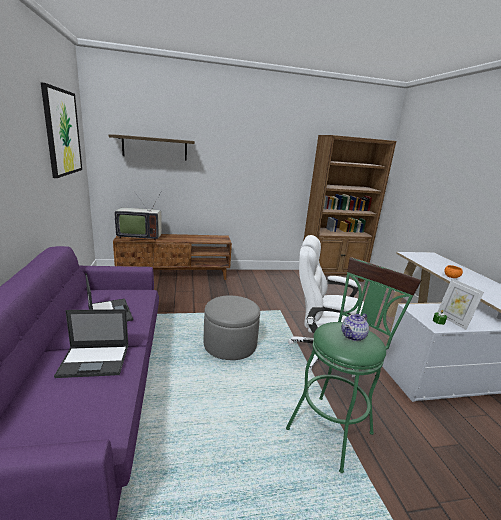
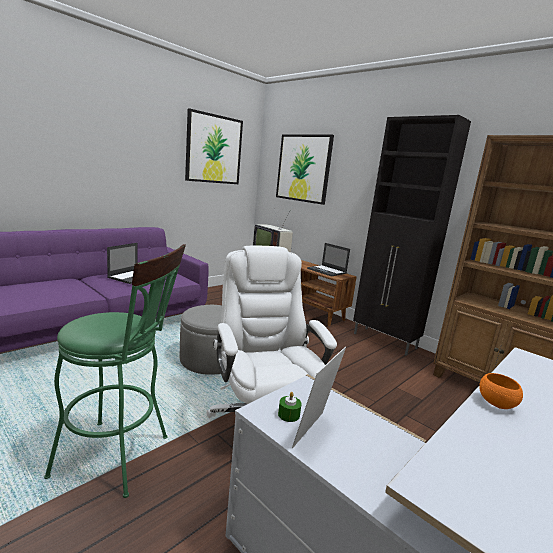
camera: 55 degrees right, 5 degrees down
laptop [54,309,129,378] -> laptop moved to [307,243,350,277]
shelf [109,134,195,161] -> picture [276,134,334,205]
teapot [342,314,369,341] -> none
none -> black cabinet [353,115,471,356]

